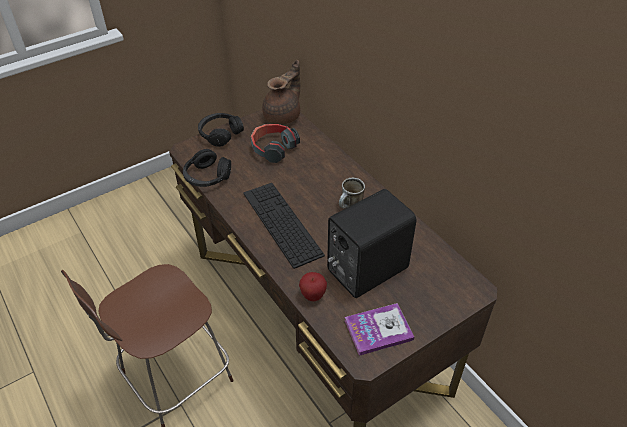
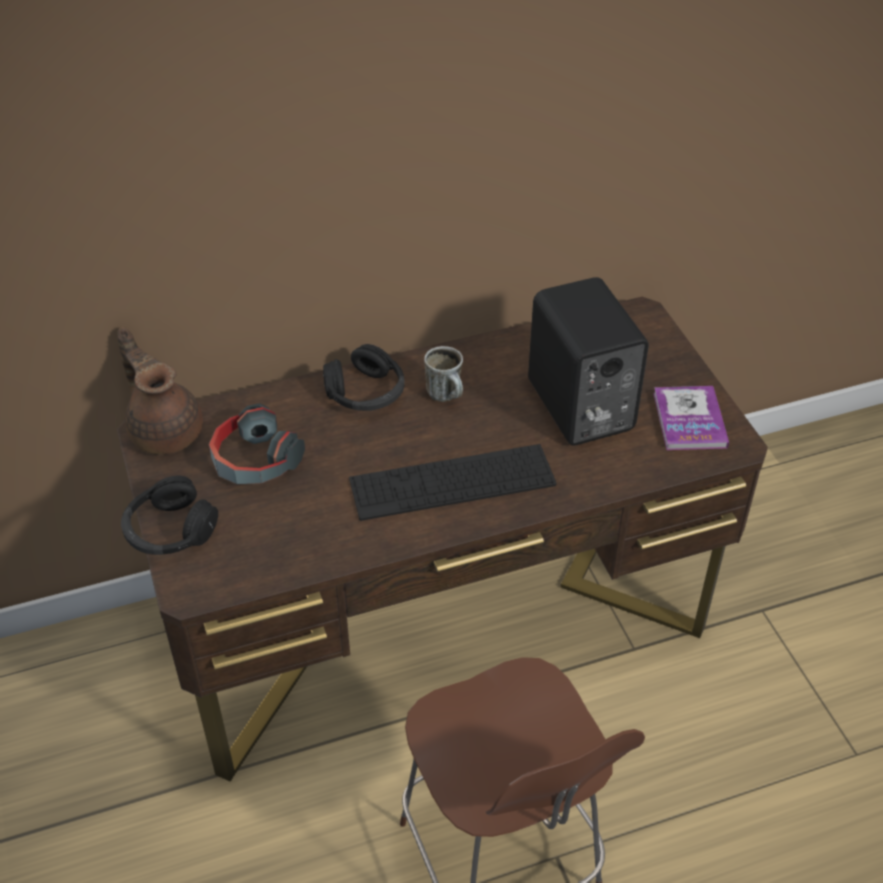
camera: 75 degrees left, 0 degrees up
black headphones [183,149,231,187] -> black headphones moved to [323,344,405,411]
apple [299,272,327,301] -> none

